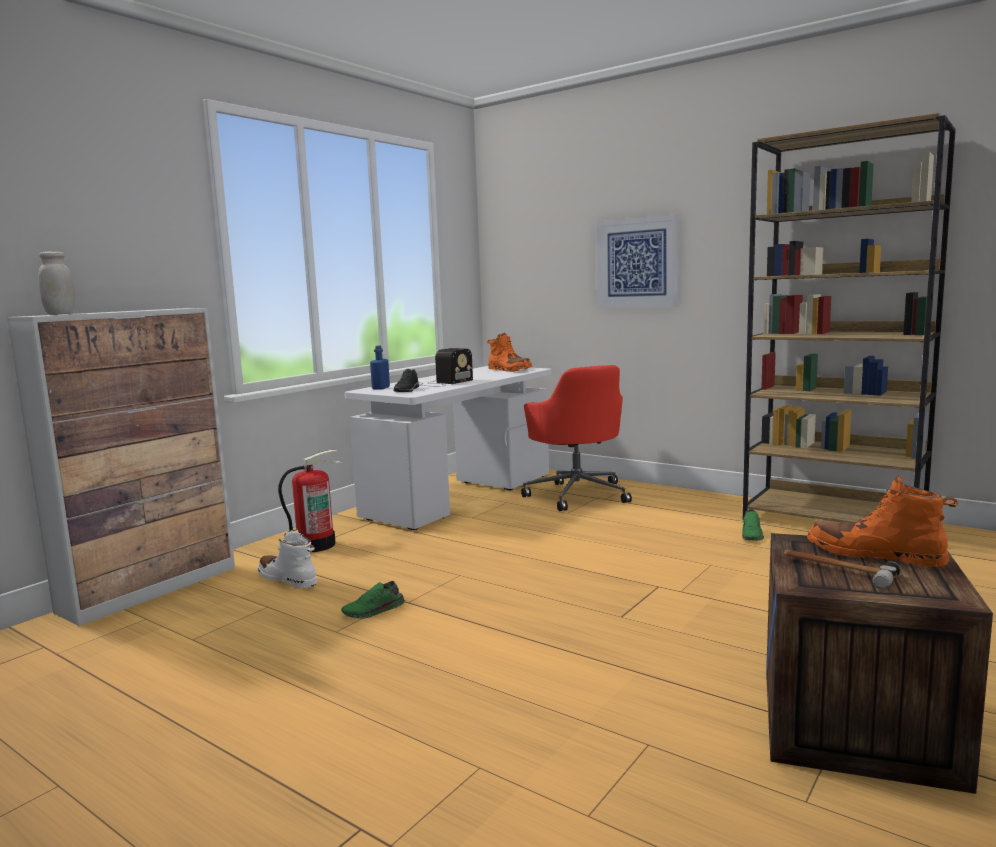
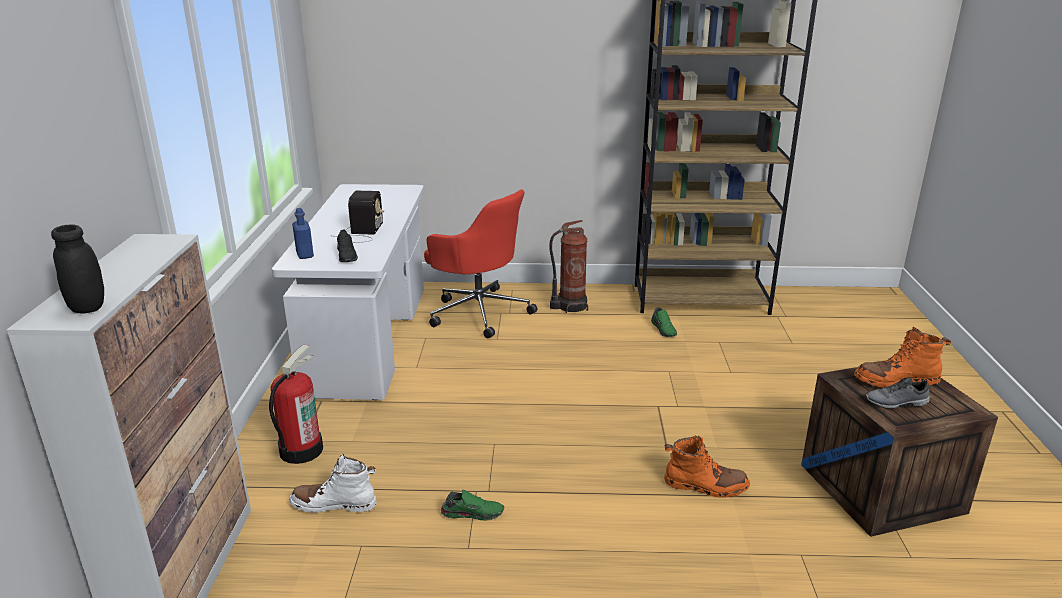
camera: 35 degrees left, 15 degrees up
white jar [38,251,75,315] -> black jar [51,224,104,314]
green shoe [341,581,406,619] -> green shoe turned 120 degrees counterclockwise [441,490,504,521]
orange boot [487,333,532,372] -> orange boot moved to [664,435,750,498]
picture [596,214,680,308] -> none
hammer [784,550,900,589] -> grey shoe [865,377,930,409]
none -> fire extinguisher [549,220,588,313]

